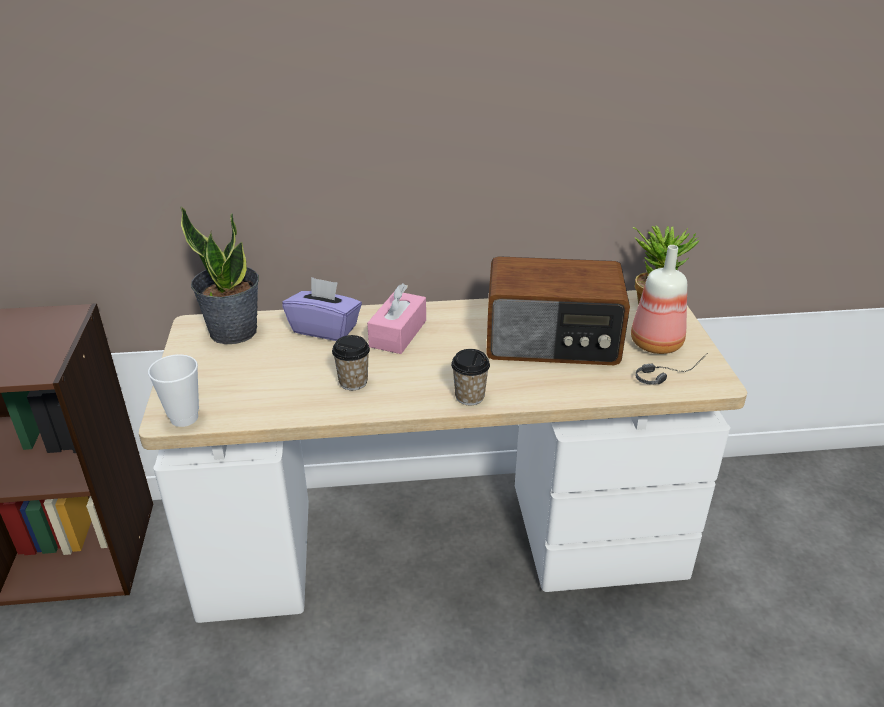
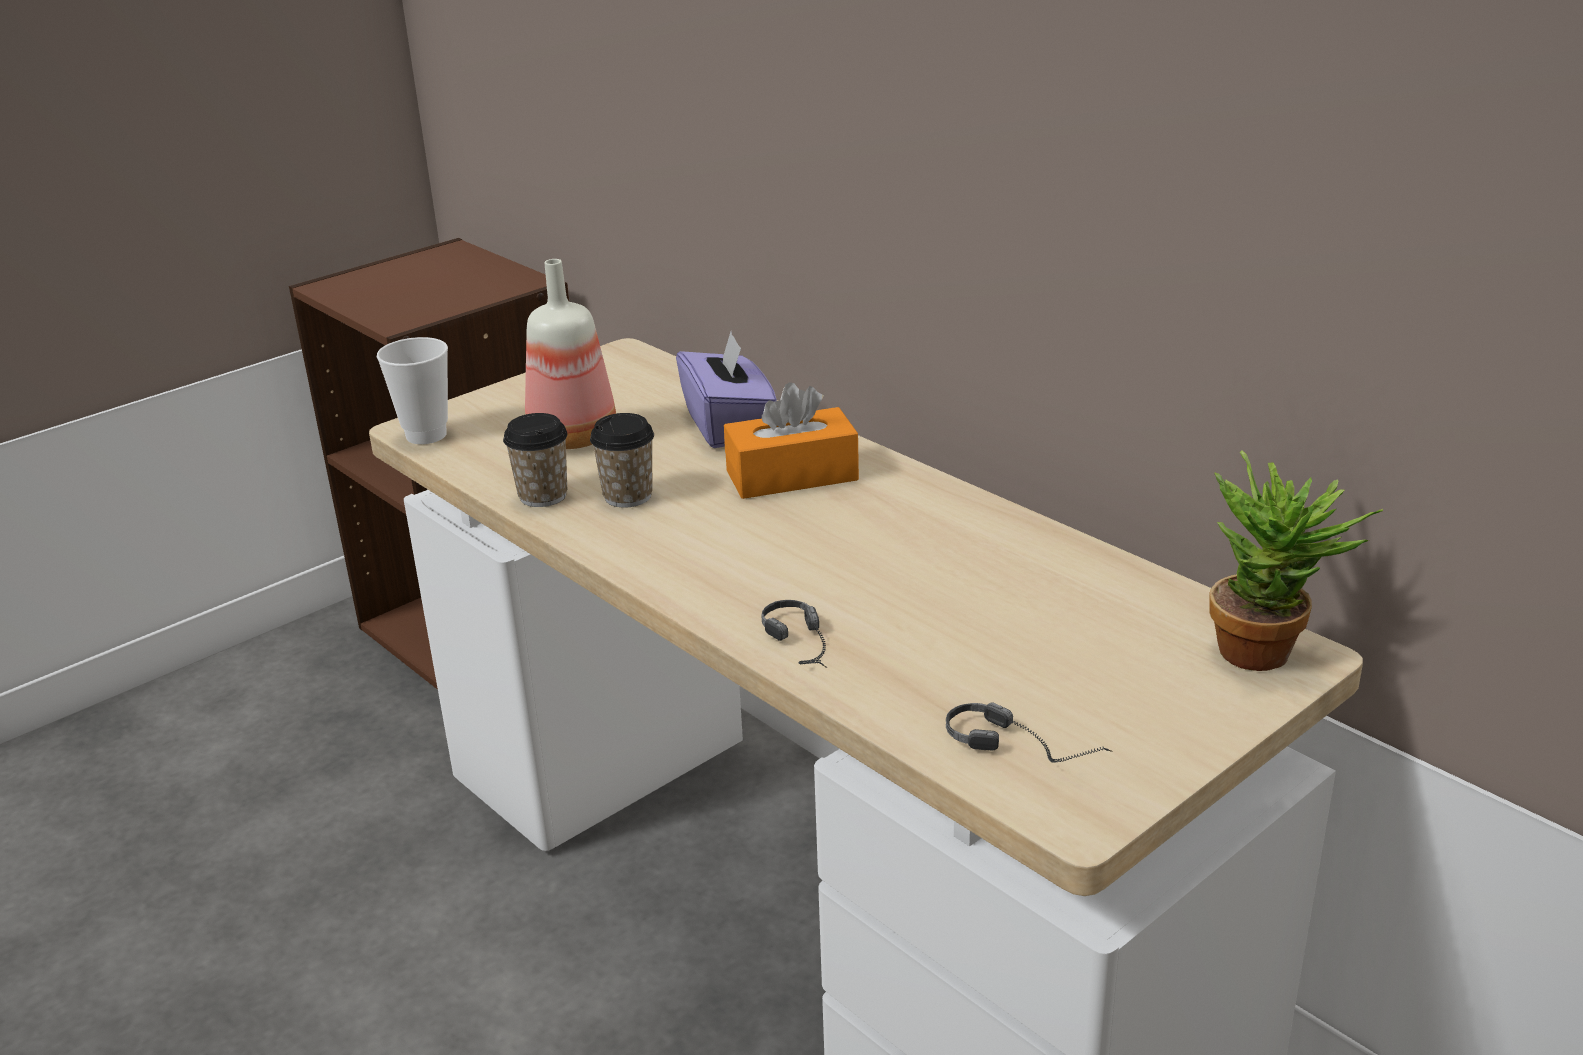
camera: 55 degrees right, 5 degrees down
potted plant [180,206,259,344] -> none
pink tissue box [367,283,426,354] -> orange tissue box [724,382,859,499]
cup [451,349,490,405] -> cup moved to [503,413,568,507]
radio [486,256,630,365] -> none
bottle [631,245,687,354] -> bottle moved to [525,259,616,449]
none -> headphones [761,600,827,668]

